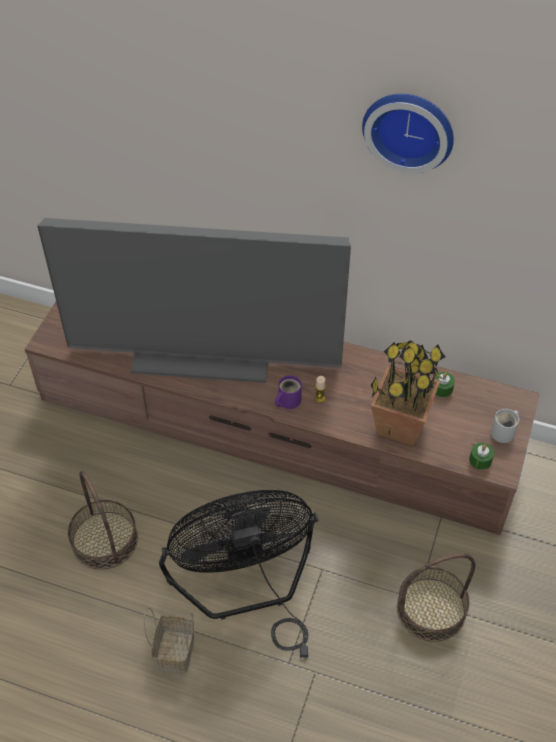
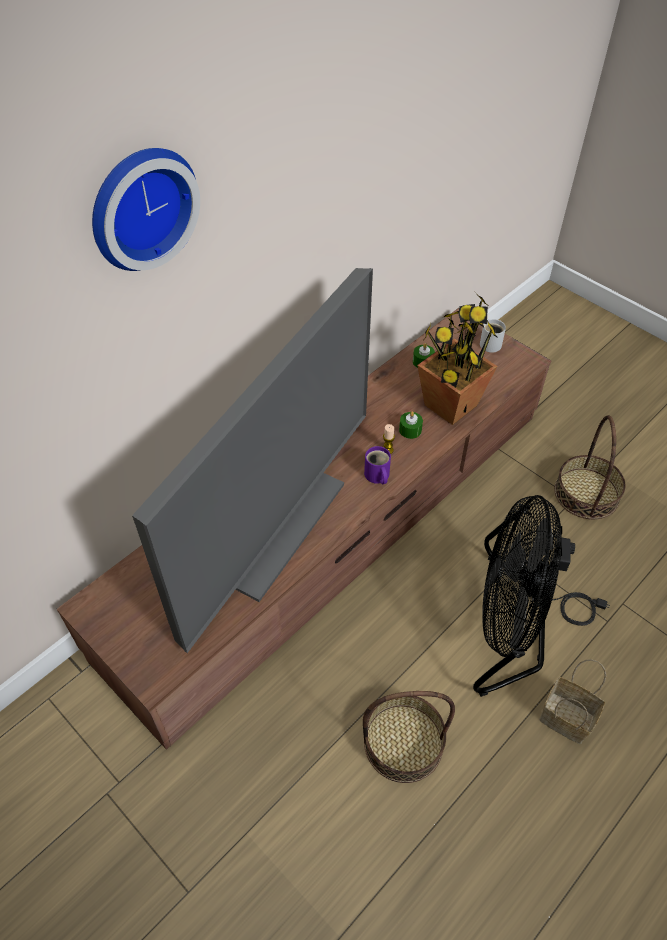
camera: 65 degrees left, 0 degrees up
wall clock [362,94,454,174] -> wall clock moved to [92,148,200,271]
green candle [469,443,494,470] -> green candle moved to [399,411,423,439]

